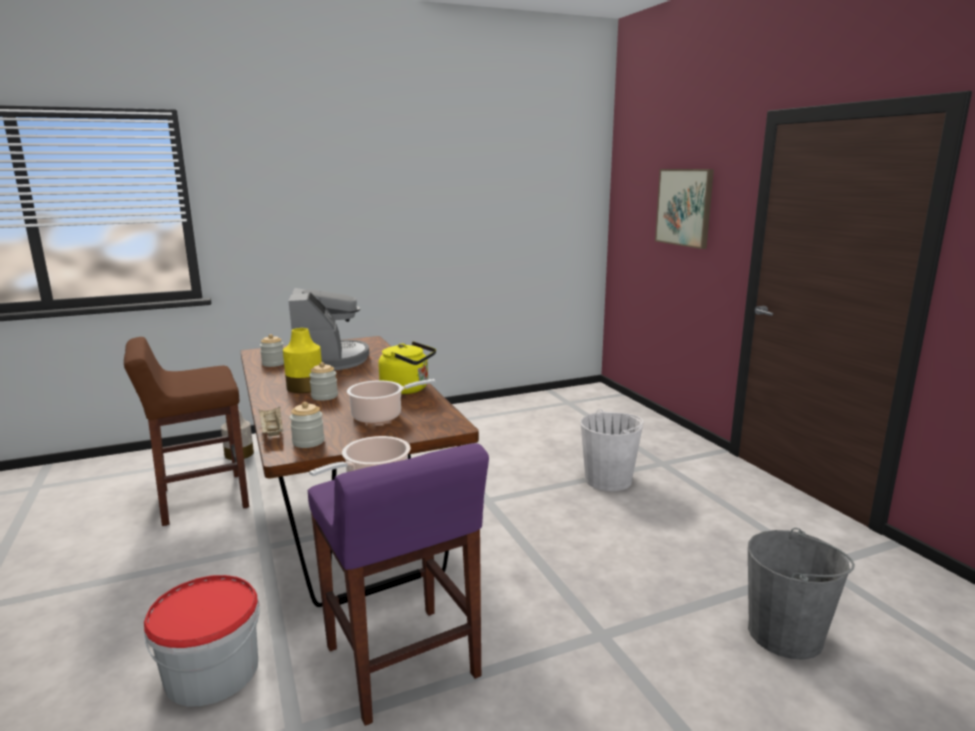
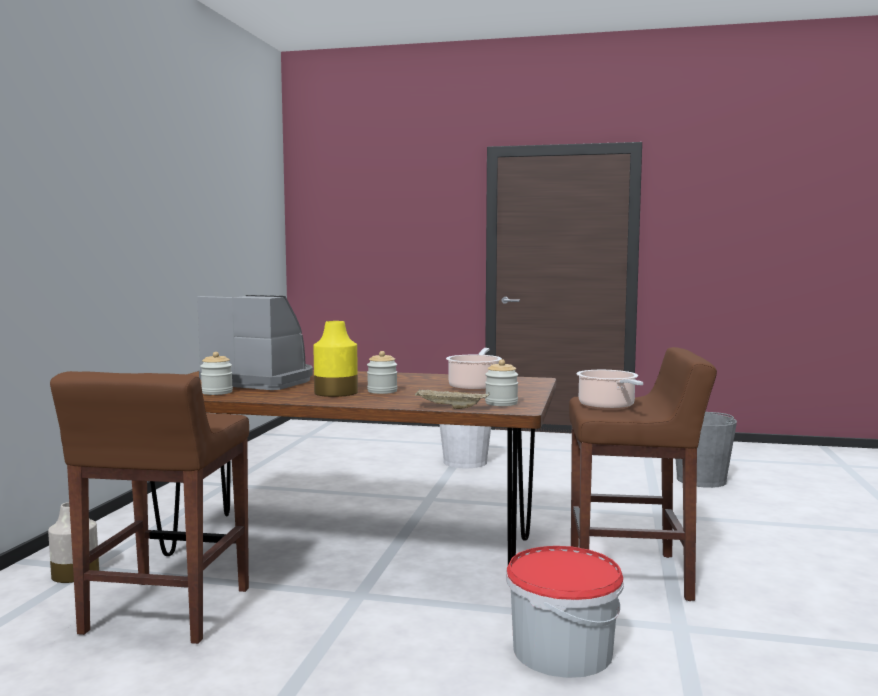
camera: 55 degrees left, 10 degrees down
purple stool [308,443,489,726] -> brown stool [569,347,717,601]
yellow kettle [378,341,436,394] -> none
picture [655,169,714,249] -> none

